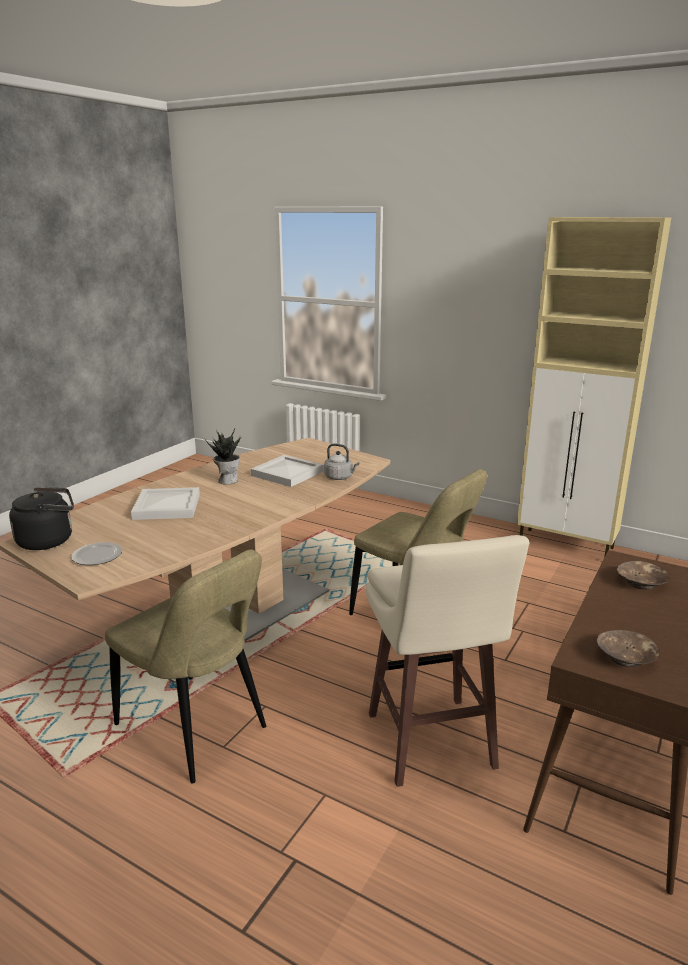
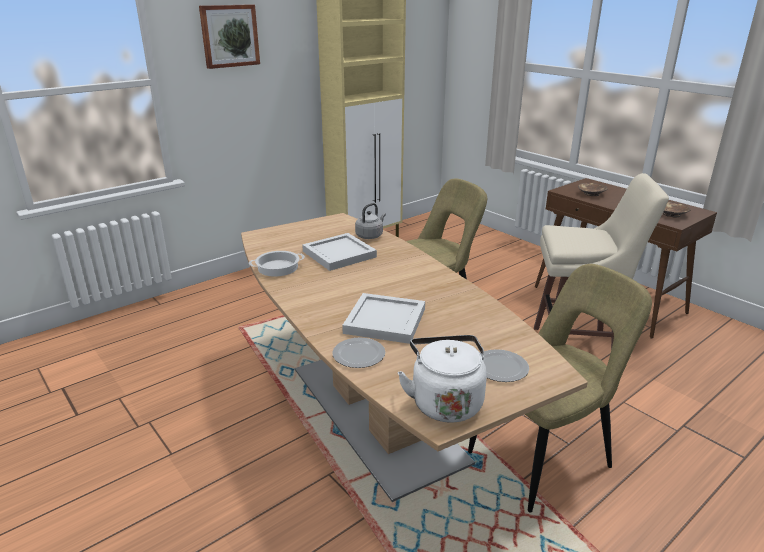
camera: 70 degrees left, 5 degrees up
black kettle [9,487,74,550] -> white kettle [398,335,487,423]
potted plant [204,428,241,484] -> none
none -> picture [199,4,260,69]
none -> cooking pot [249,251,305,277]
none -> plate [332,337,385,368]

